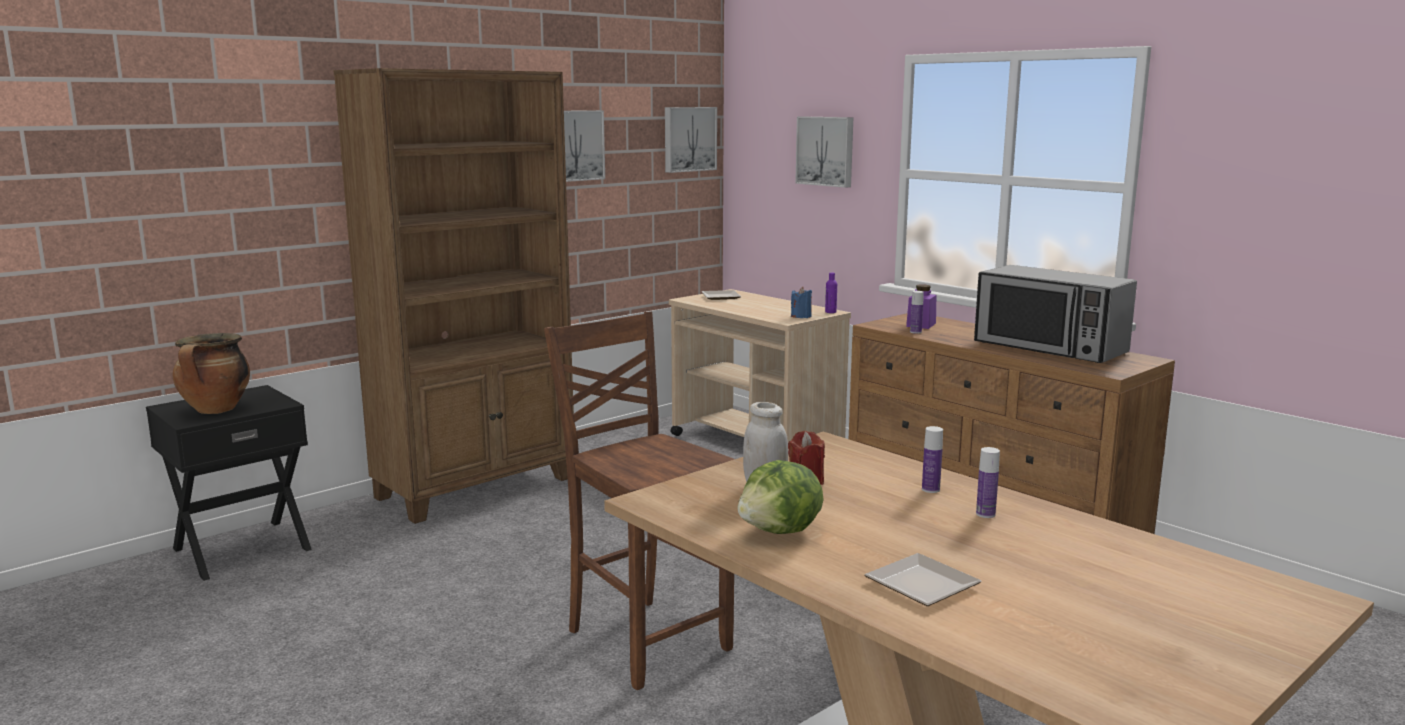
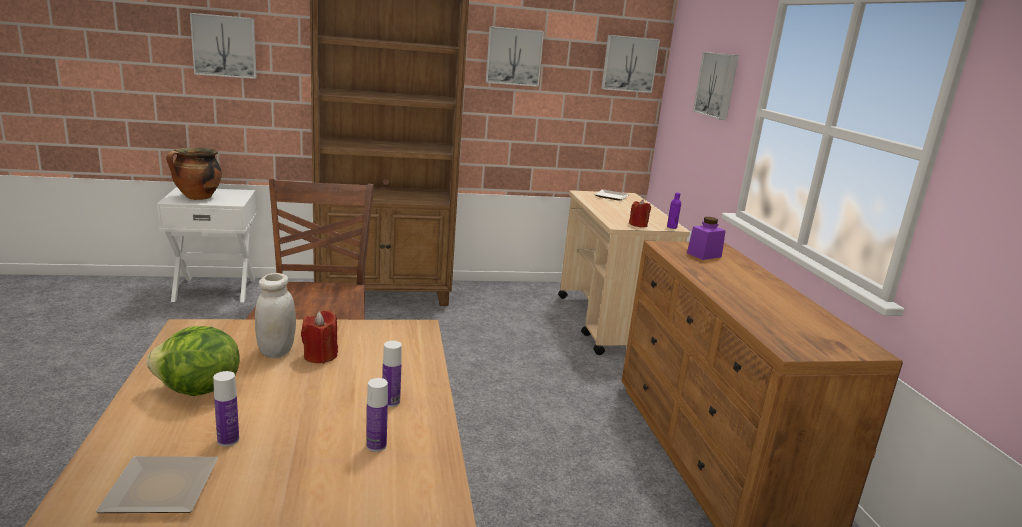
camera: 30 degrees right, 5 degrees up
black nightstand [146,385,312,581] -> white nightstand [157,187,257,302]
blue candle [791,287,812,318] -> red candle [629,200,651,227]
bottle [910,291,924,334] -> bottle moved to [213,371,239,446]
microwave [974,265,1137,363] -> none
none -> picture [190,13,257,79]

